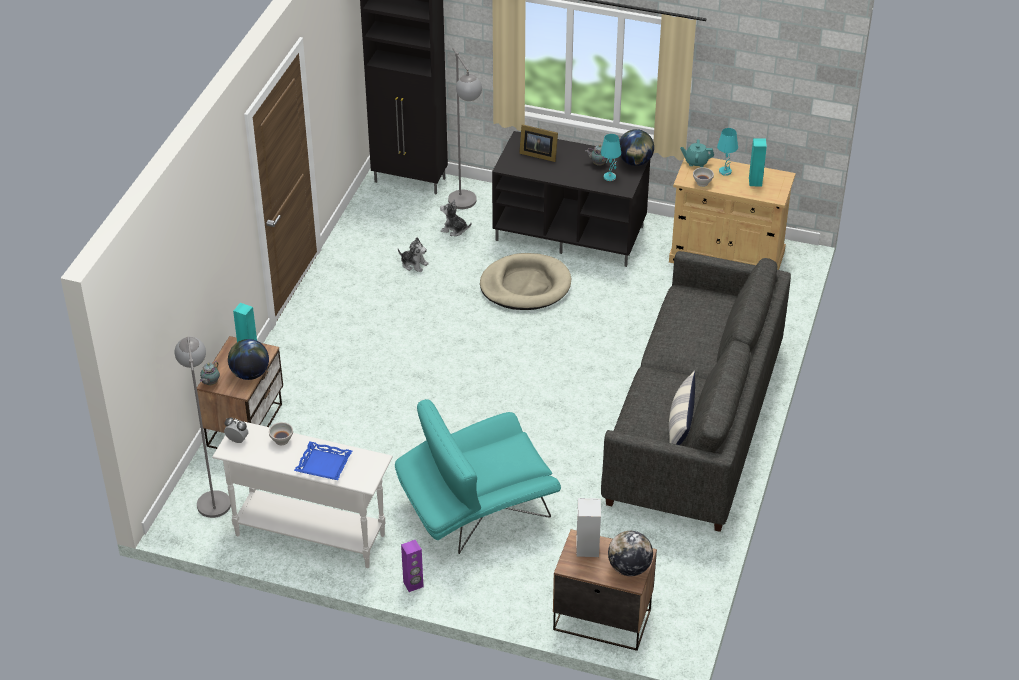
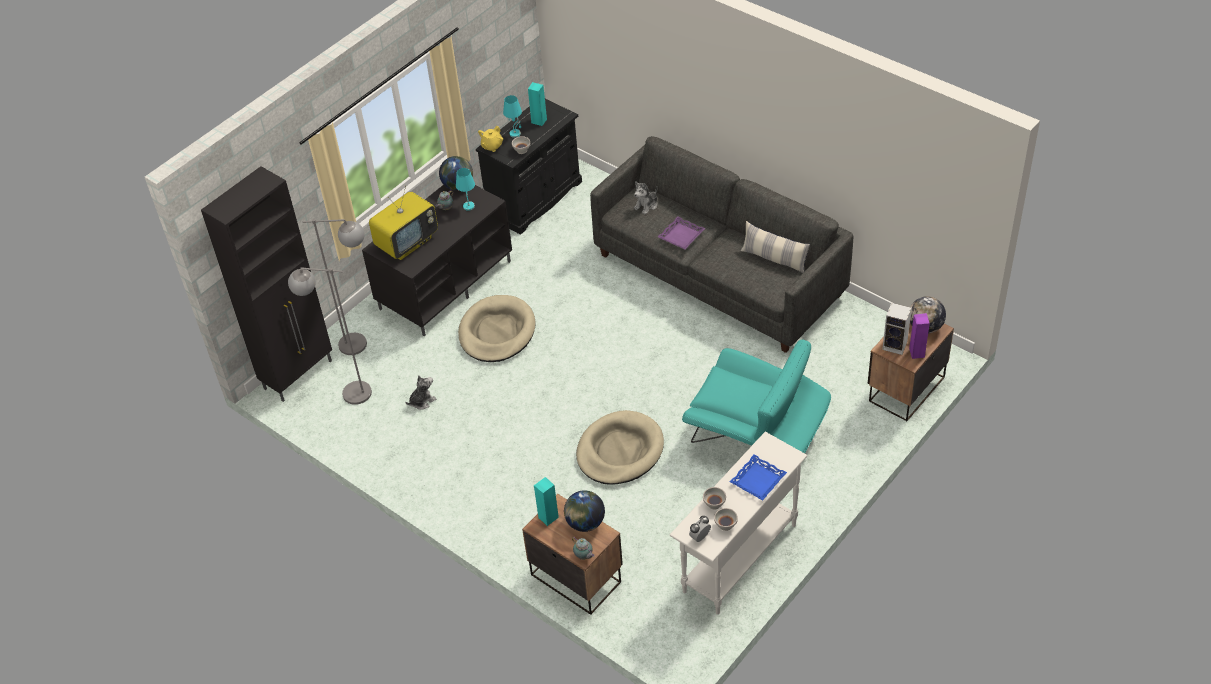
camera: 65 degrees left, 5 degrees up
grey floor lamp [175,337,231,518] -> grey floor lamp moved to [288,267,372,405]
turquoise armchair [395,399,561,554] -> turquoise armchair turned 60 degrees counterclockwise [682,340,831,453]
purple speaker [401,540,423,592] -> purple speaker moved to [909,313,930,359]
plush toy [440,199,471,236] -> plush toy moved to [634,182,658,215]
picture frame [519,124,558,162] -> television [369,185,438,260]
beige cabinet [669,157,796,270] -> black cabinet [476,99,582,235]
turquoise teapot [680,139,714,167] -> yellow teapot [478,126,503,152]
none -> beige dog bed [576,410,664,485]
none -> purple tray [658,216,705,249]
none -> white bowl [714,508,738,531]

